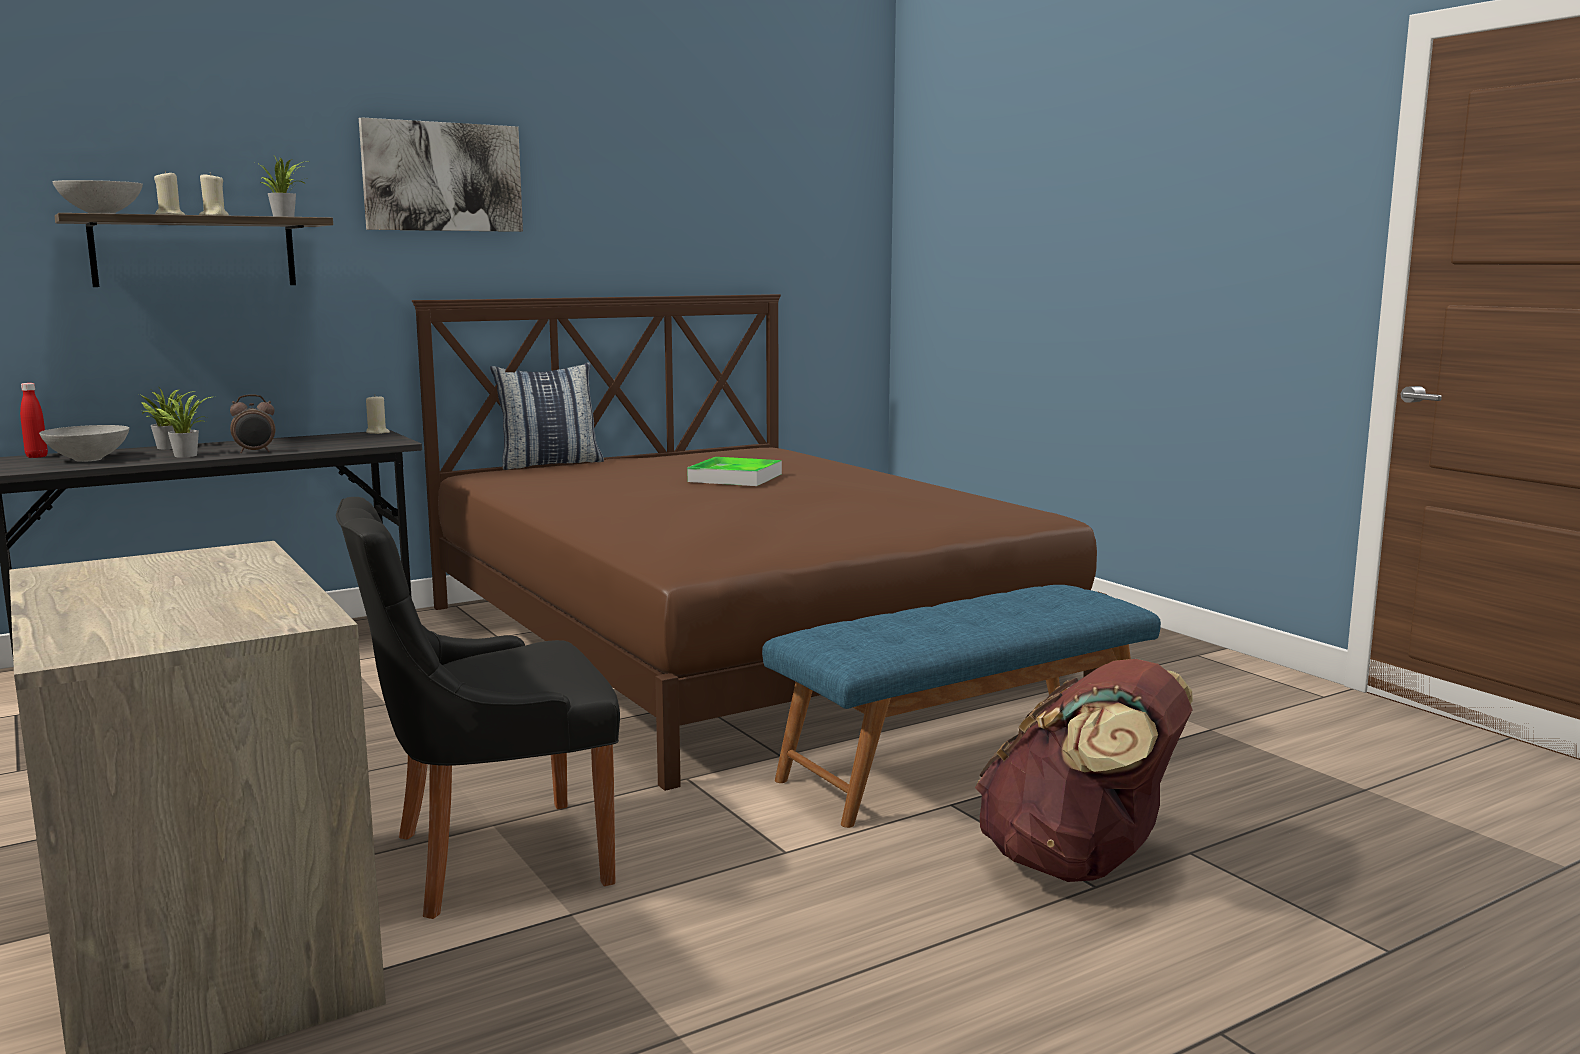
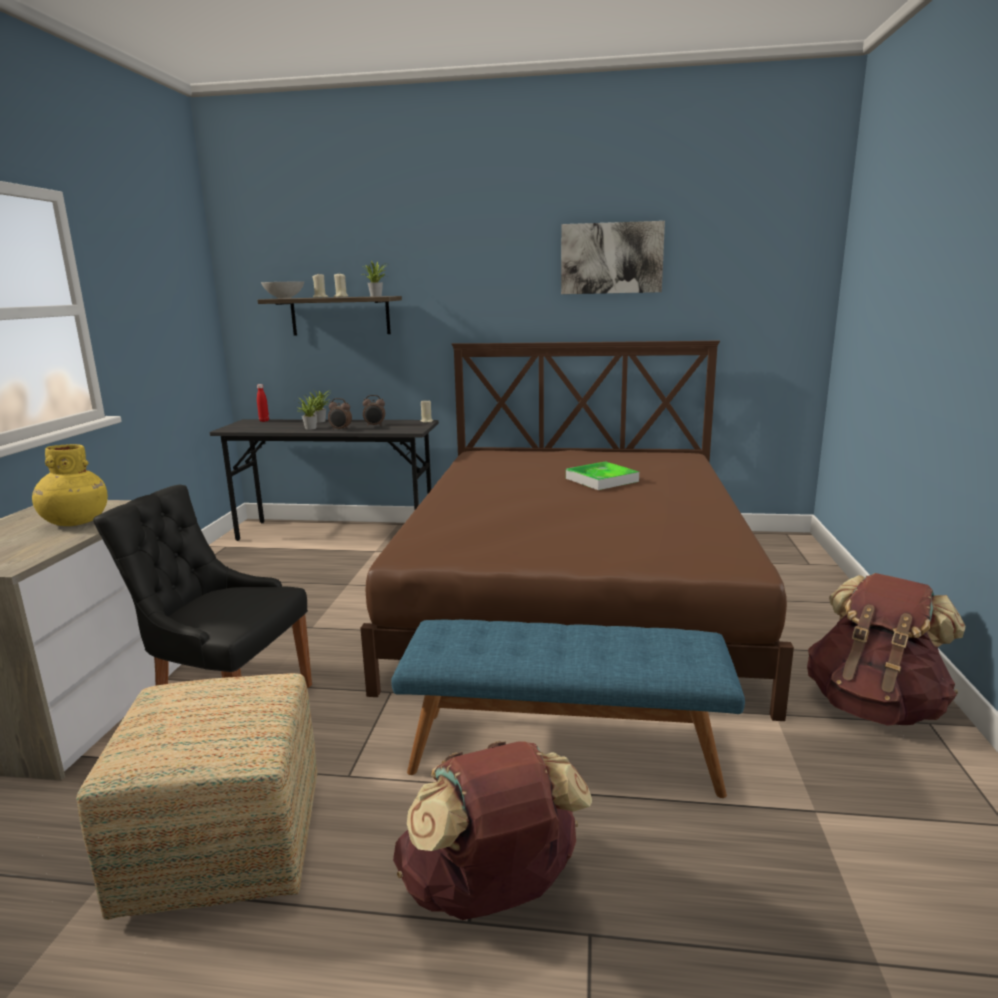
camera: 40 degrees right, 5 degrees up
grey bowl [39,425,129,462] -> none
picture [359,117,523,232] -> picture moved to [561,221,665,294]
pillow [490,362,604,470] -> none
none -> yellow vase [32,444,108,526]
none -> ottoman [76,673,318,920]
none -> alarm clock [363,395,385,426]
none -> brown backpack [807,573,965,726]

